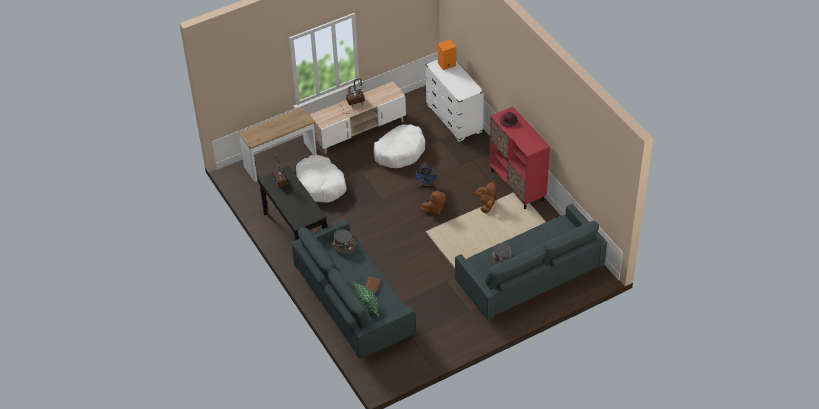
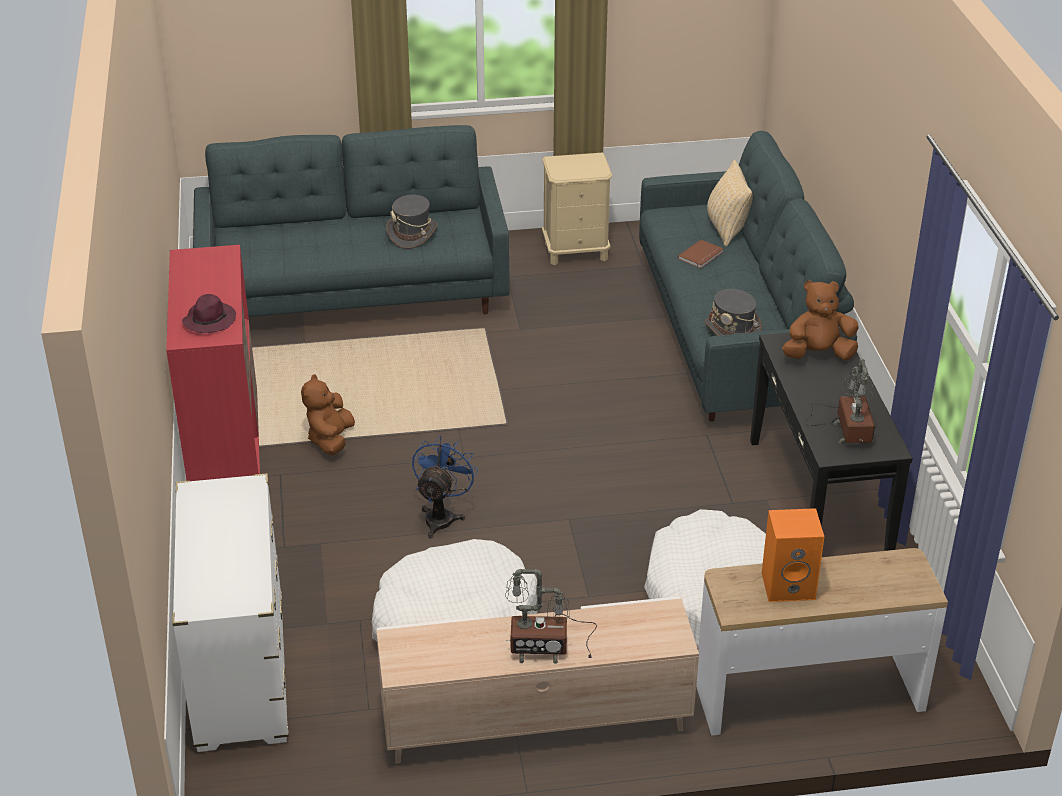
camera: 160 degrees left, 10 degrees down
green pillow [353,281,379,316] -> beige pillow [707,160,753,247]
brown plush toy [421,191,446,214] -> brown plush toy moved to [782,280,859,360]
orange speaker [438,40,456,70] -> orange speaker moved to [762,508,824,602]
none -> beige nightstand [542,152,613,265]

